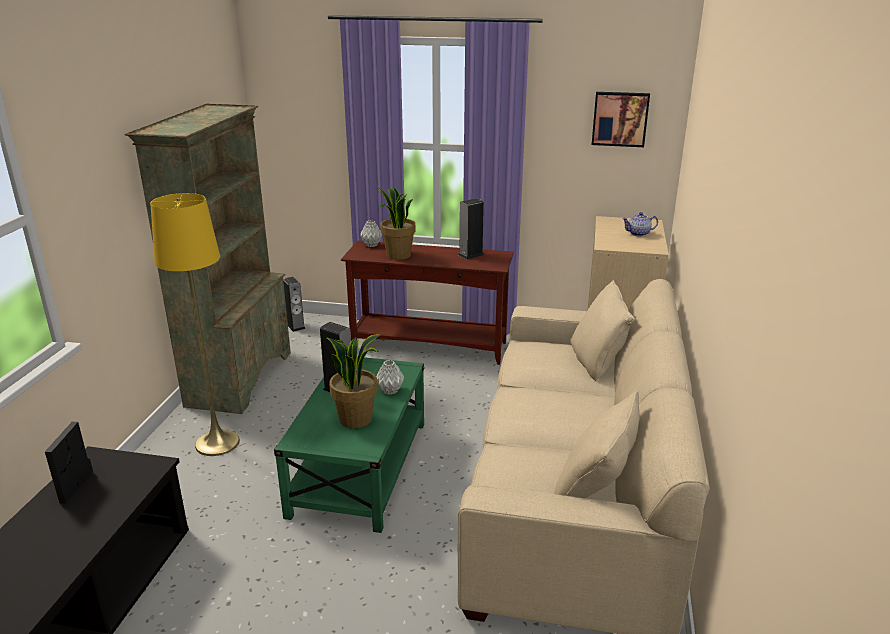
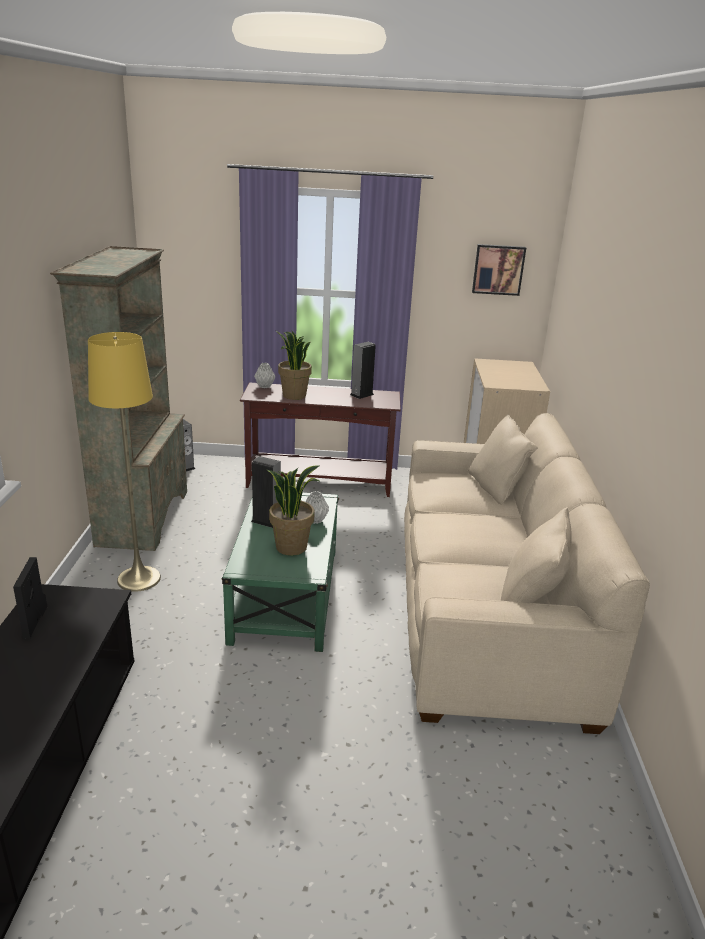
camera: 10 degrees left, 0 degrees up
teapot [622,212,658,236] -> none

